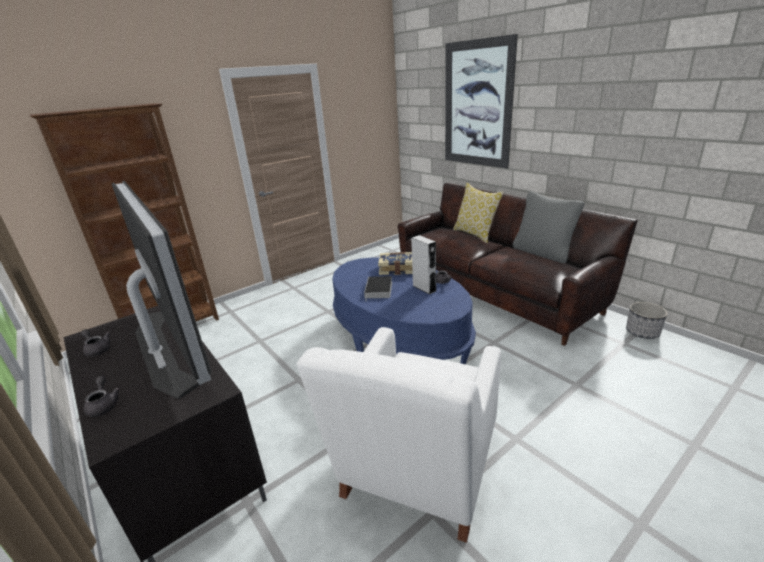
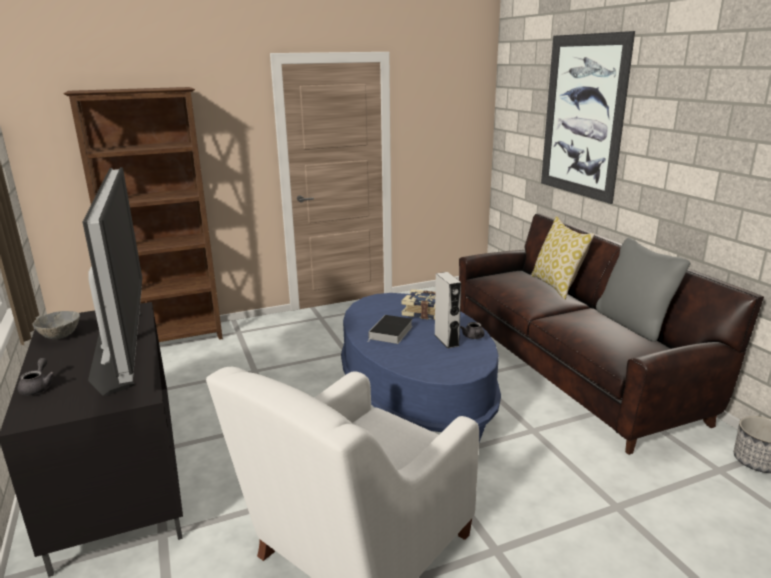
camera: 15 degrees right, 5 degrees down
grey teapot [81,329,110,357] -> grey bowl [32,311,80,339]

